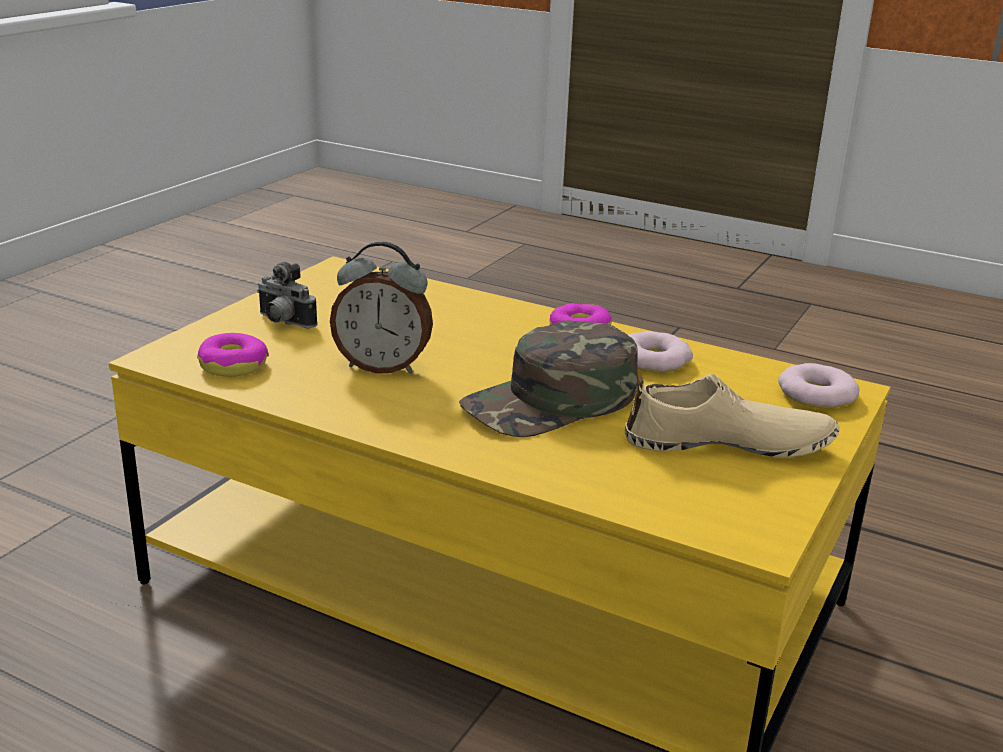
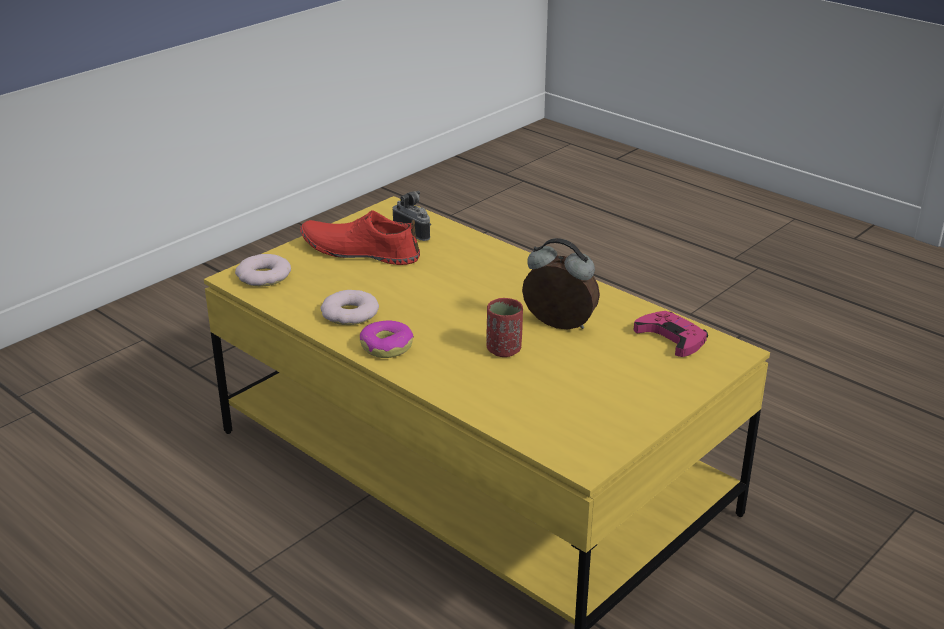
camera: 165 degrees left, 5 degrees up
donut [197,333,269,377] -> pink game controller [633,311,708,357]
camera [257,262,317,328] -> camera moved to [393,191,431,241]
green cap [459,320,638,437] -> none
beige shoe [625,374,840,458] -> red shoe [300,210,420,265]
none -> red cup [487,298,523,357]

